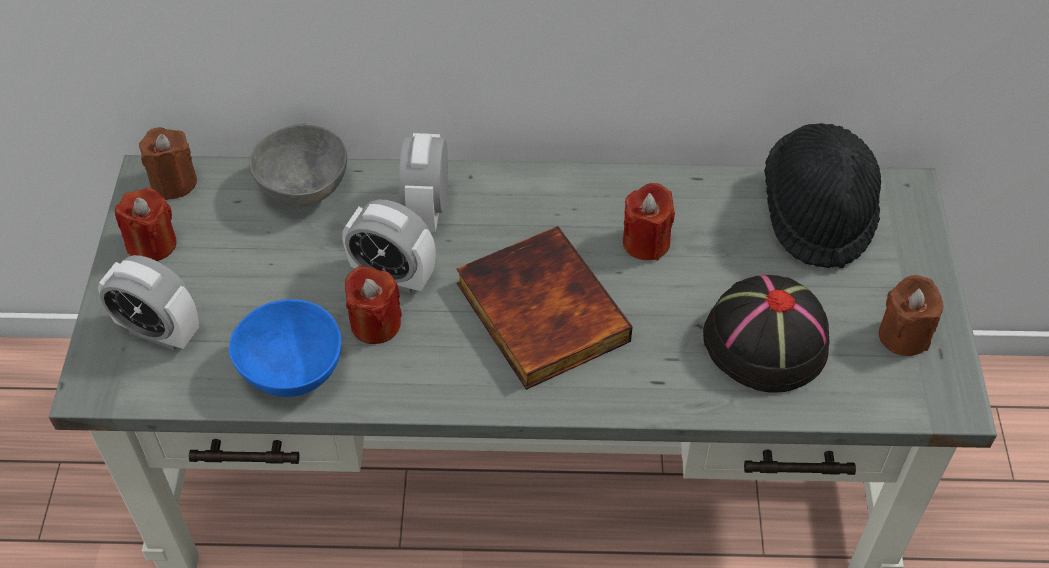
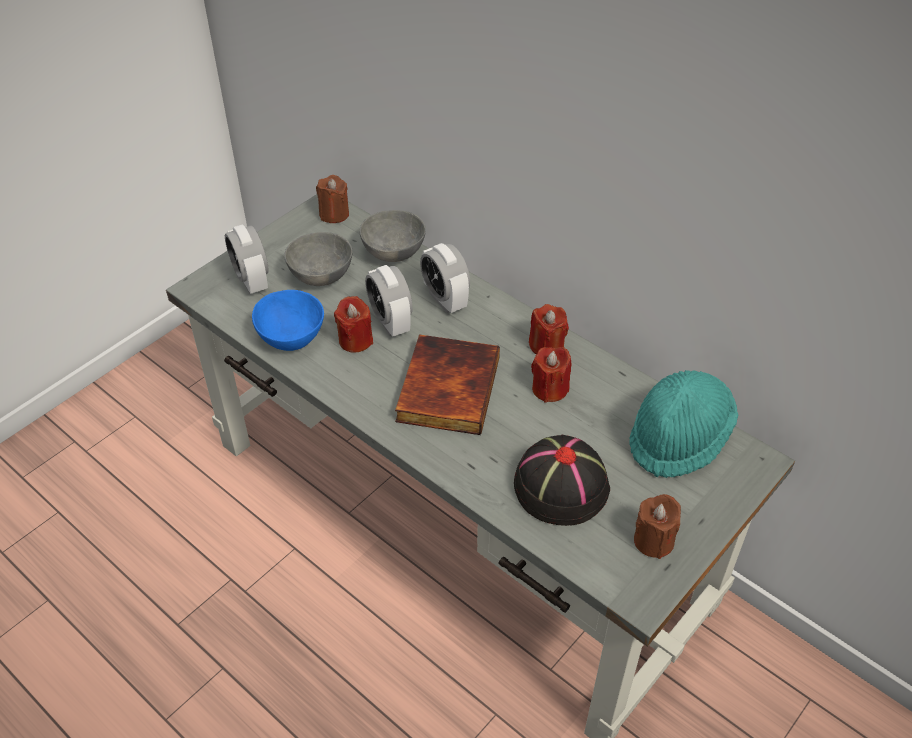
camera: 40 degrees right, 5 degrees down
red candle [115,188,177,261] -> red candle moved to [529,304,569,355]
alarm clock [399,133,448,232] -> alarm clock turned 75 degrees counterclockwise [420,243,470,313]
black hat [764,123,881,268] -> turquoise hat [629,370,738,478]
none -> grey bowl [284,232,352,286]

